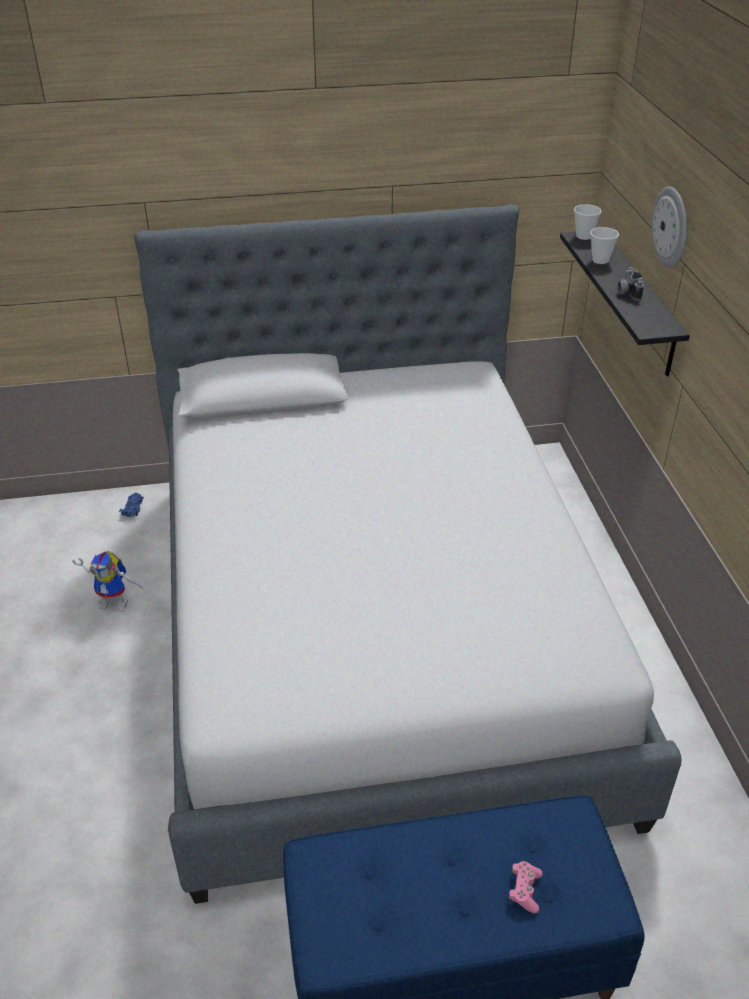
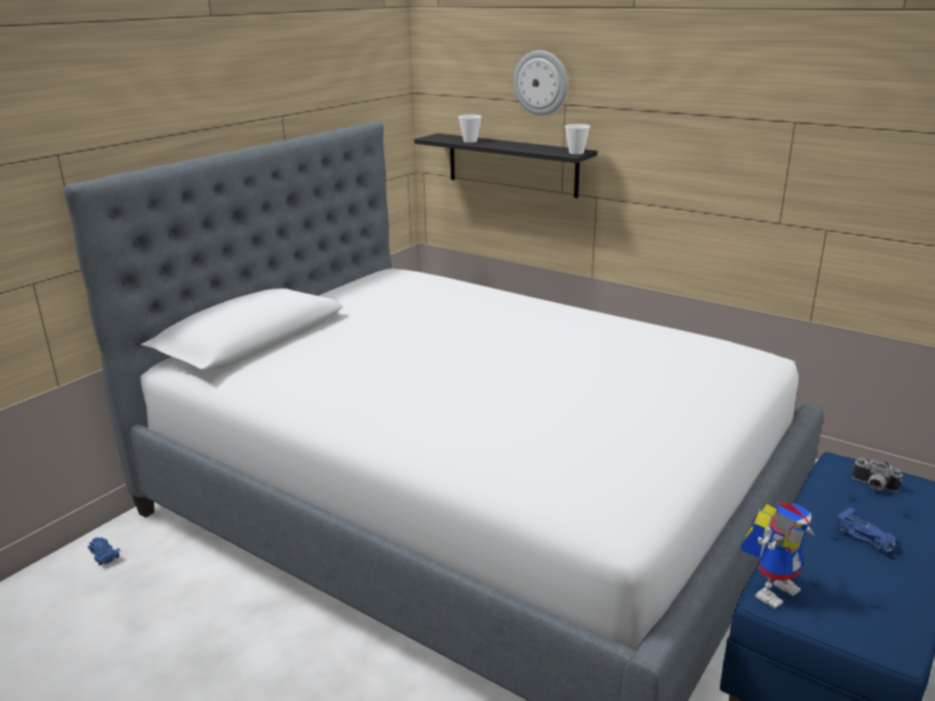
camera: 45 degrees left, 15 degrees down
toy robot [72,551,142,611] -> toy robot moved to [740,502,816,609]
pink game controller [509,861,543,913] -> none
cup [574,204,601,240] -> cup moved to [565,124,591,154]
camera [618,267,644,301] -> camera moved to [852,458,903,492]
none -> blue toy car [835,506,898,553]

